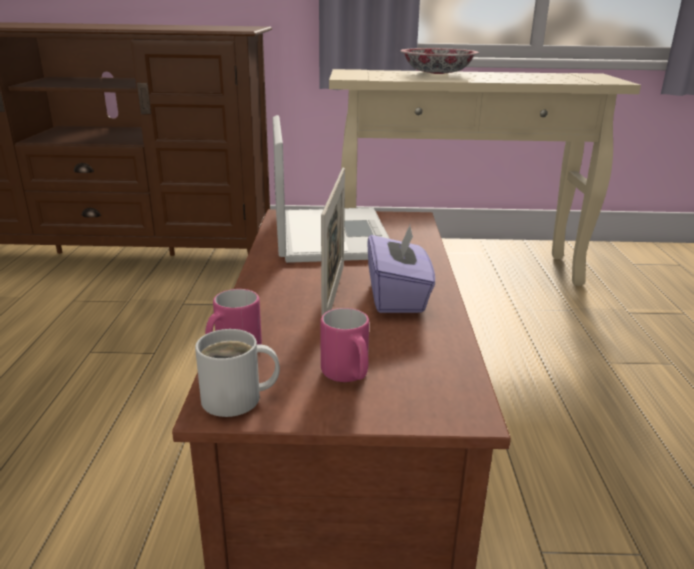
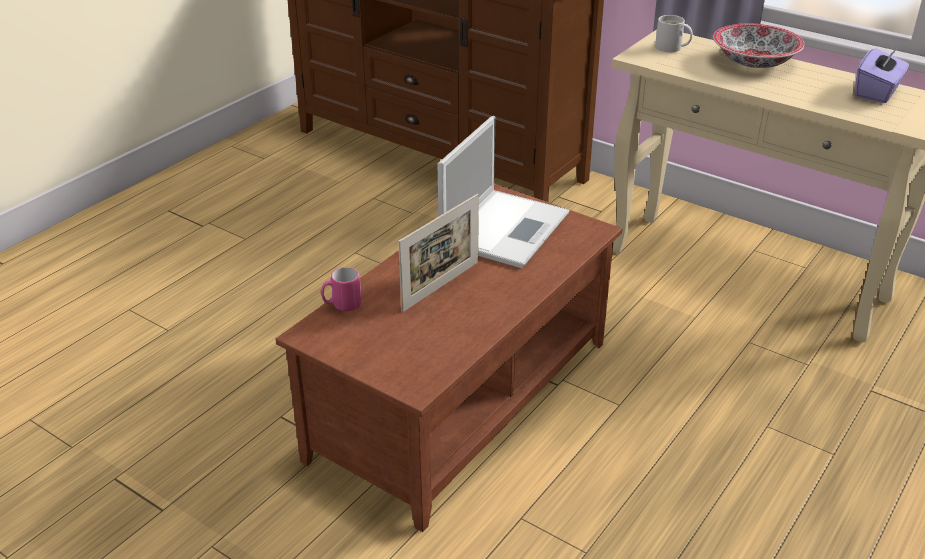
camera: 35 degrees right, 10 degrees up
white mug [195,329,280,417] -> white mug moved to [655,15,693,52]
pink mug [320,308,369,382] -> none
purple tissue box [367,223,435,313] -> purple tissue box moved to [855,45,909,103]

